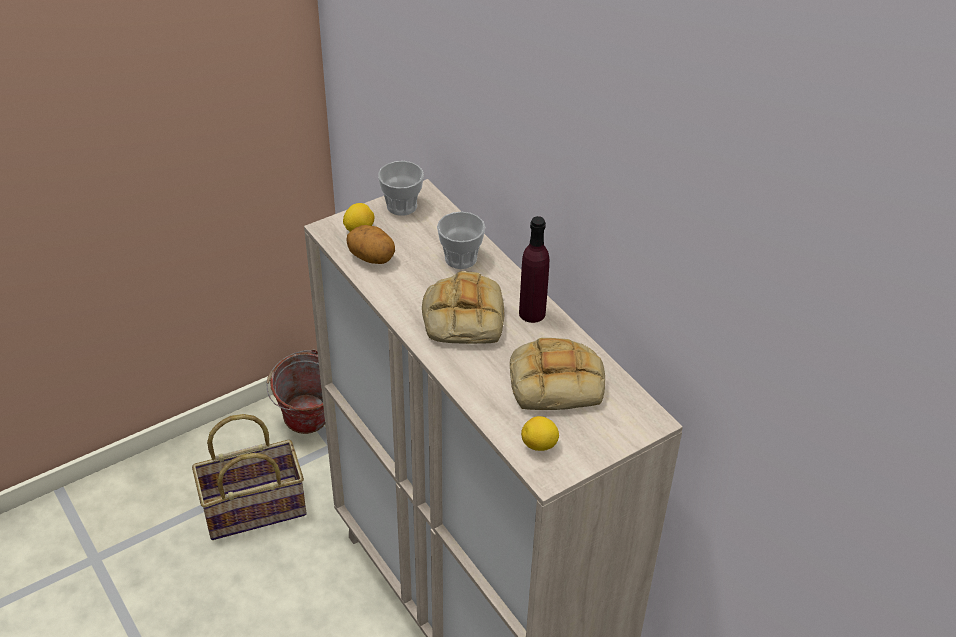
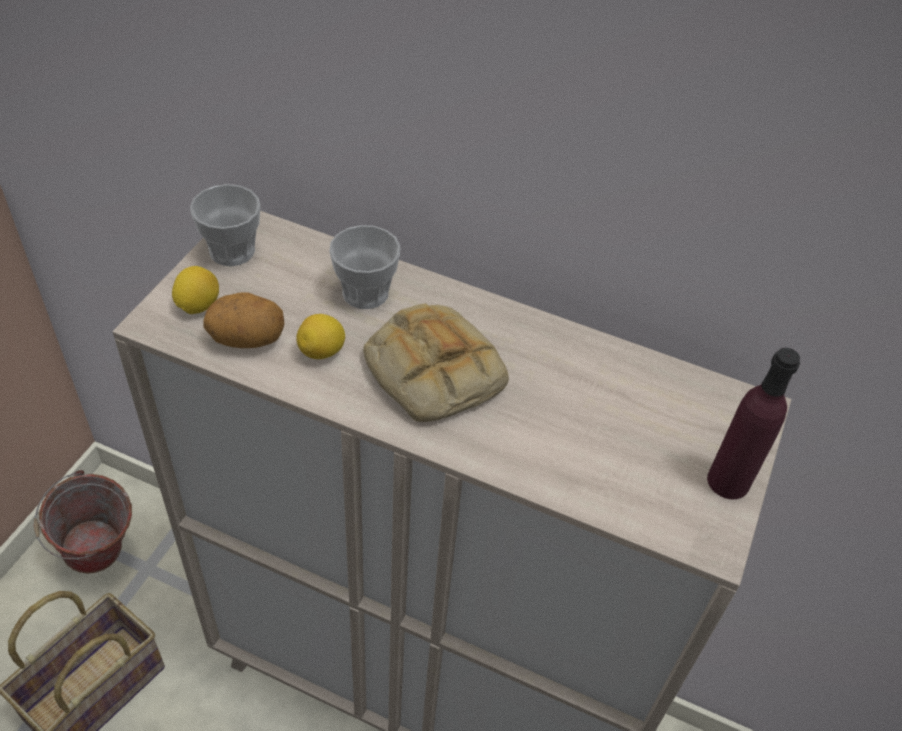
camera: 35 degrees left, 5 degrees up
bread [510,338,605,410] -> none
purple bottle [519,216,549,323] -> purple bottle moved to [707,348,800,499]
lemon [521,416,559,451] -> lemon moved to [296,314,345,359]

